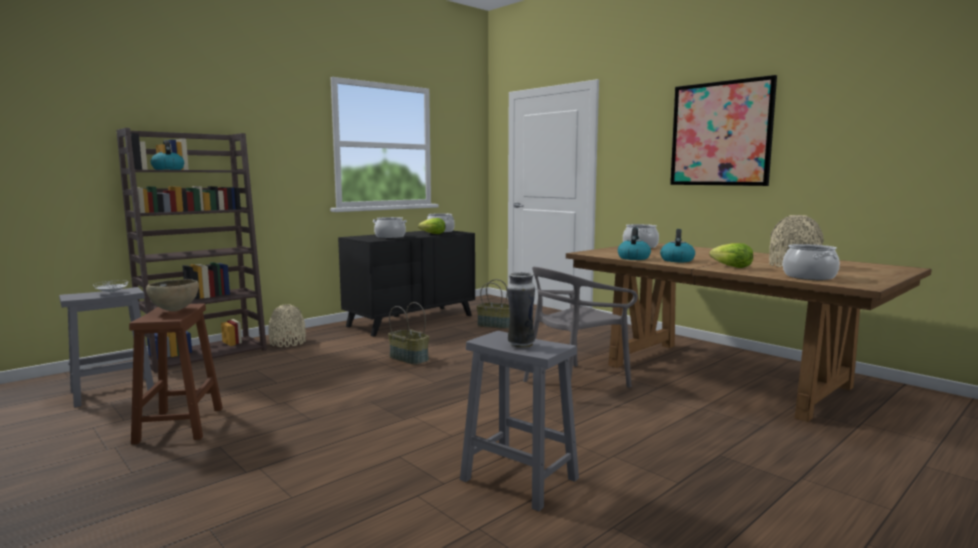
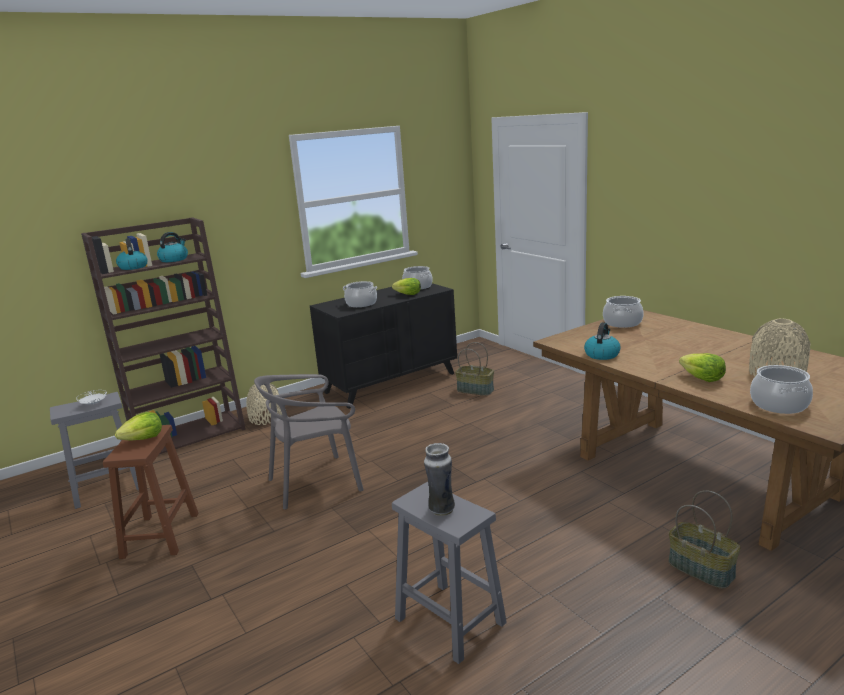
camera: 10 degrees right, 10 degrees up
brown bowl [146,279,199,312] -> lettuce [115,412,162,441]
basket [388,302,429,365] -> basket moved to [669,490,741,589]
grey chair [523,267,638,388] -> grey chair moved to [254,374,364,509]
kettle [660,229,695,262] -> kettle moved to [157,232,188,262]
picture [670,75,777,186] -> none

